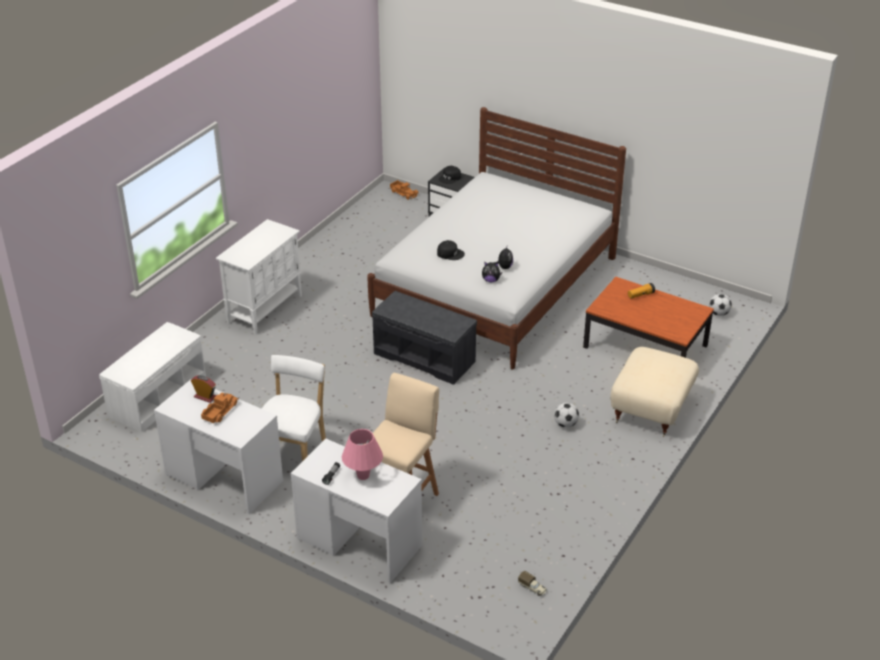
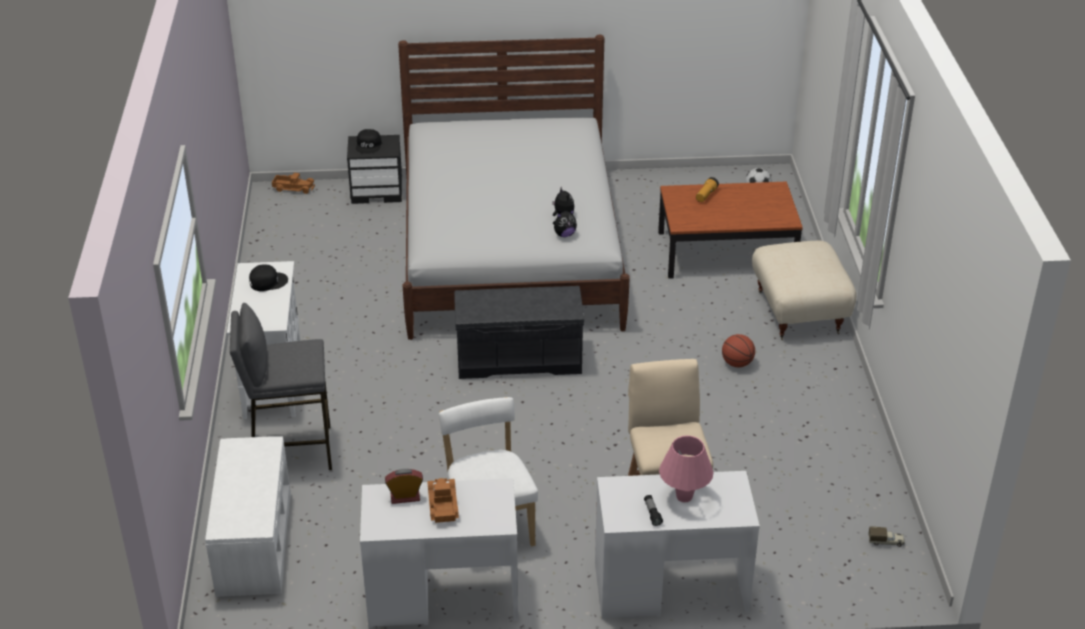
camera: 35 degrees left, 0 degrees up
black cap [437,240,465,260] -> black cap moved to [249,264,288,291]
football [554,403,579,428] -> basketball [722,334,755,367]
none -> grey stool [230,303,332,470]

